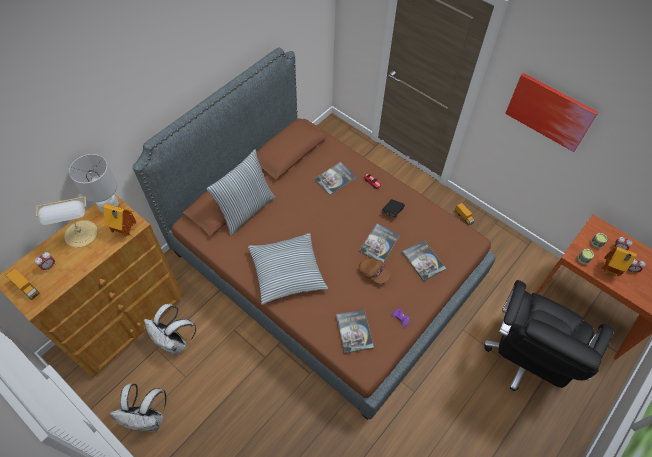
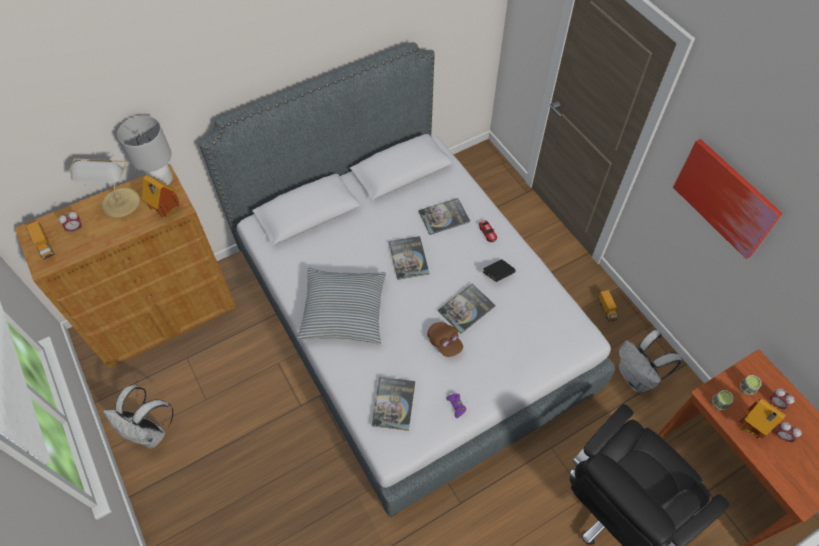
camera: 20 degrees right, 0 degrees up
brown bed [133,48,496,420] -> grey bed [199,42,615,517]
white backpack [144,304,196,355] -> white backpack moved to [619,330,682,393]
pillow [207,149,276,236] -> none
book [402,240,446,282] -> book moved to [389,236,429,280]

